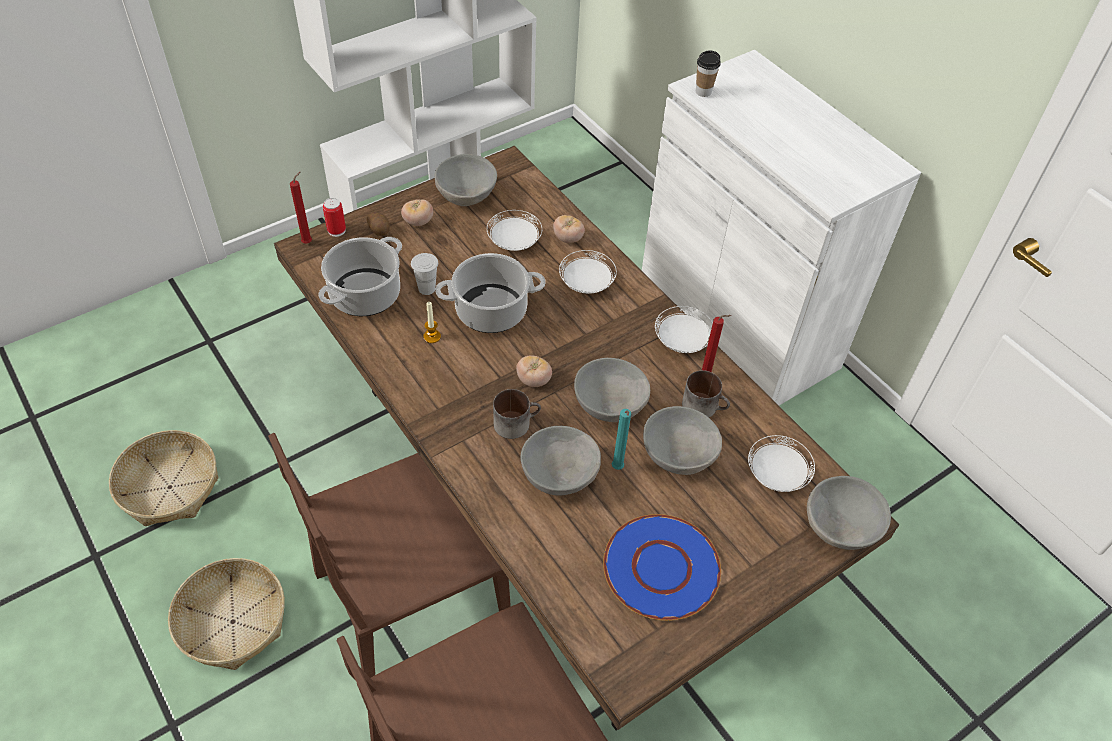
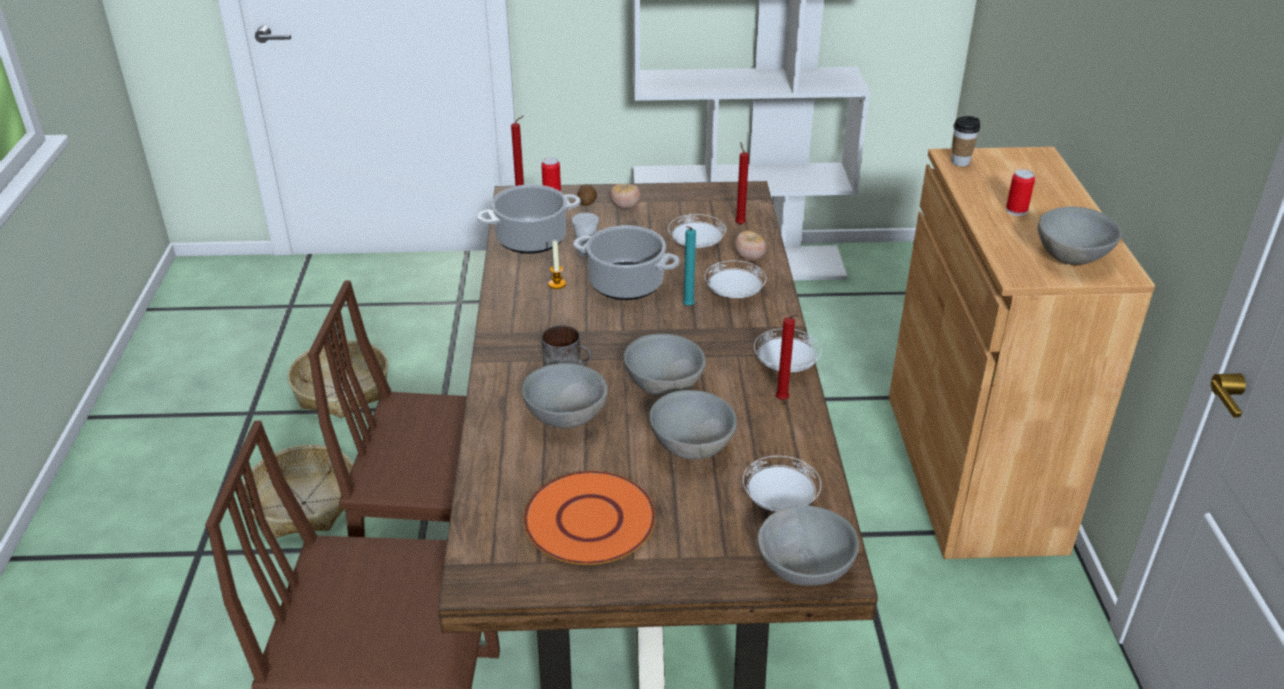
camera: 35 degrees right, 15 degrees down
grey bowl [435,154,497,206] -> grey bowl moved to [1037,206,1122,265]
tomato [516,356,552,387] -> none
blue plate [603,514,721,621] -> orange plate [524,471,656,565]
turquoise candle [612,409,631,470] -> turquoise candle moved to [683,226,696,306]
white cabinet [642,50,921,405] -> brown cabinet [889,147,1155,559]
mug [682,370,730,417] -> none
none -> red candle [735,142,749,225]
none -> can [1006,169,1035,216]

